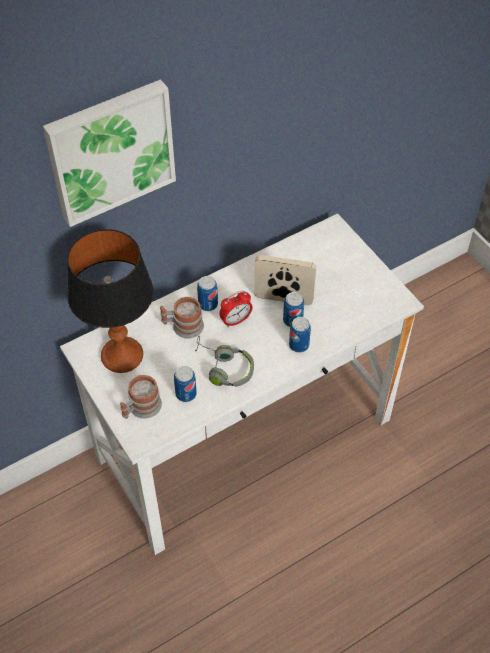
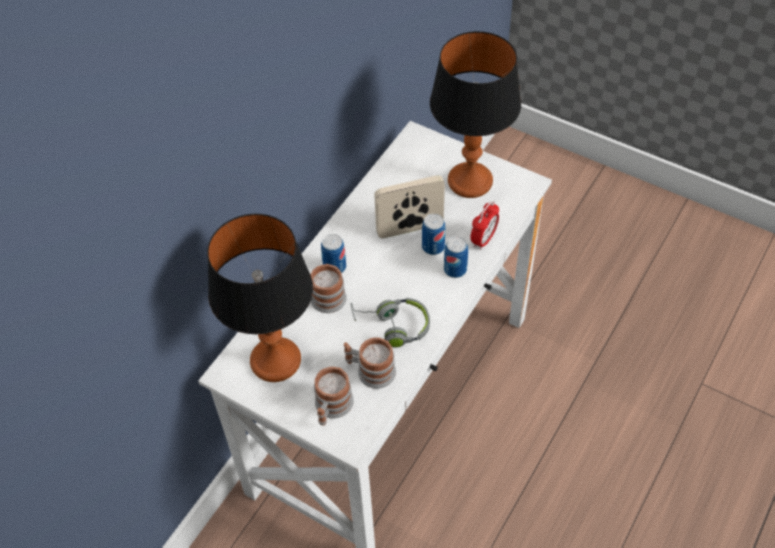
camera: 25 degrees left, 0 degrees up
picture [43,79,176,227] -> none
can [174,366,197,402] -> mug [344,337,396,389]
alarm clock [220,291,252,328] -> alarm clock moved to [470,201,499,250]
none -> table lamp [430,31,521,198]

